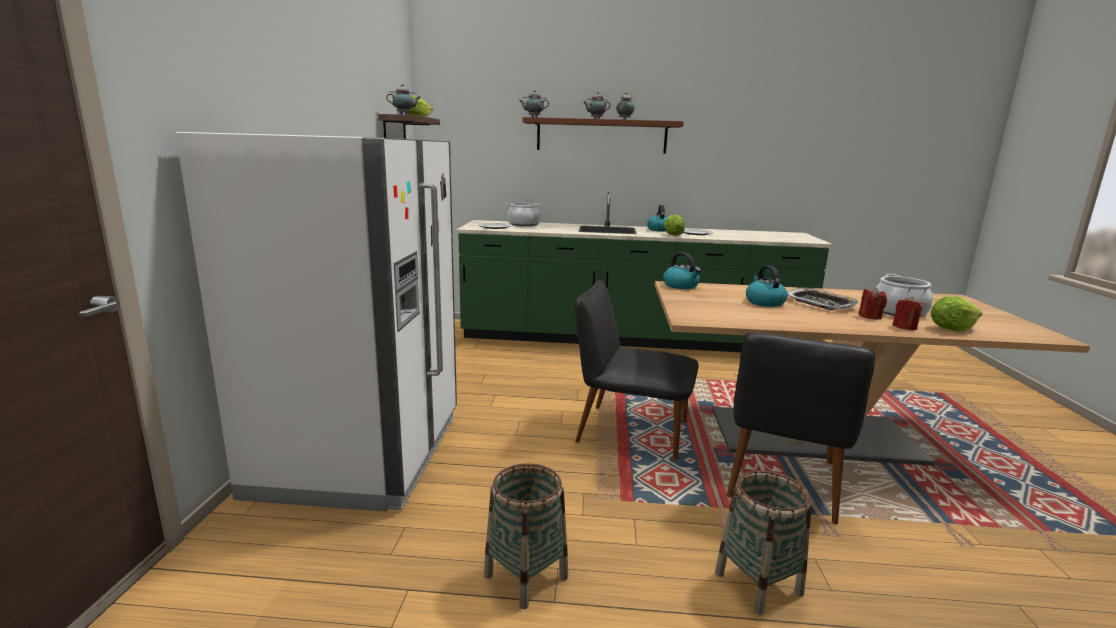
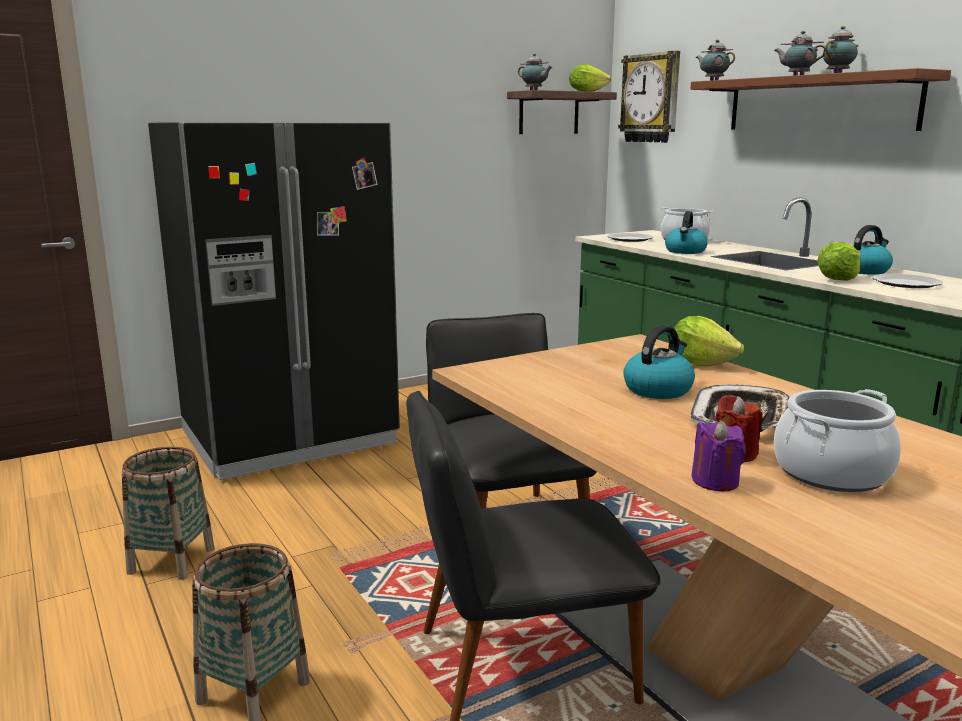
camera: 55 degrees right, 0 degrees up
white fridge [175,132,457,512] -> black fridge [148,122,400,480]
kettle [663,252,701,289] -> kettle moved to [665,211,708,254]
red candle [892,297,923,330] -> purple candle [691,420,746,491]
lettuce [931,296,982,332] -> lettuce moved to [674,316,744,367]
none -> wall clock [618,51,680,143]

